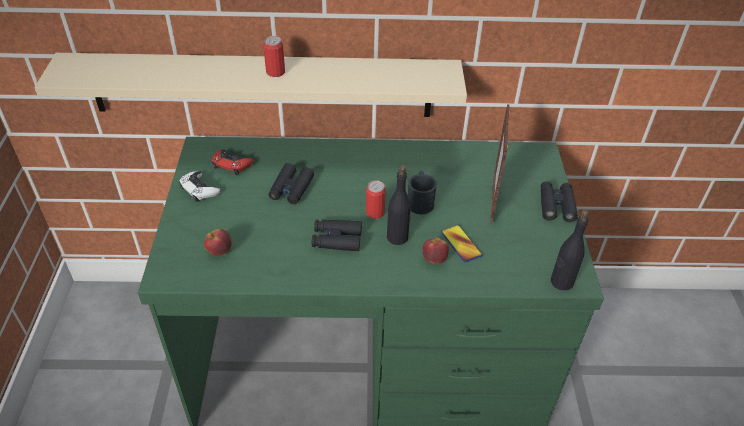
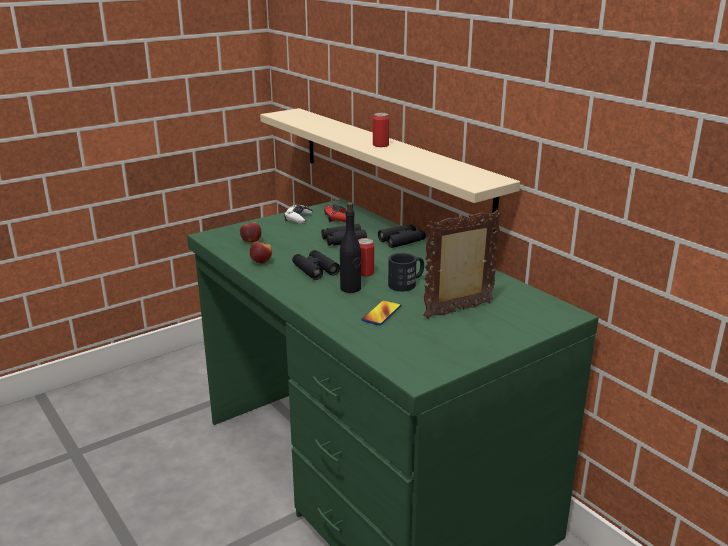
camera: 55 degrees right, 20 degrees down
apple [422,237,449,264] -> apple moved to [250,240,272,264]
black binoculars [541,181,578,222] -> black binoculars moved to [378,224,426,248]
black bottle [551,210,589,291] -> none

